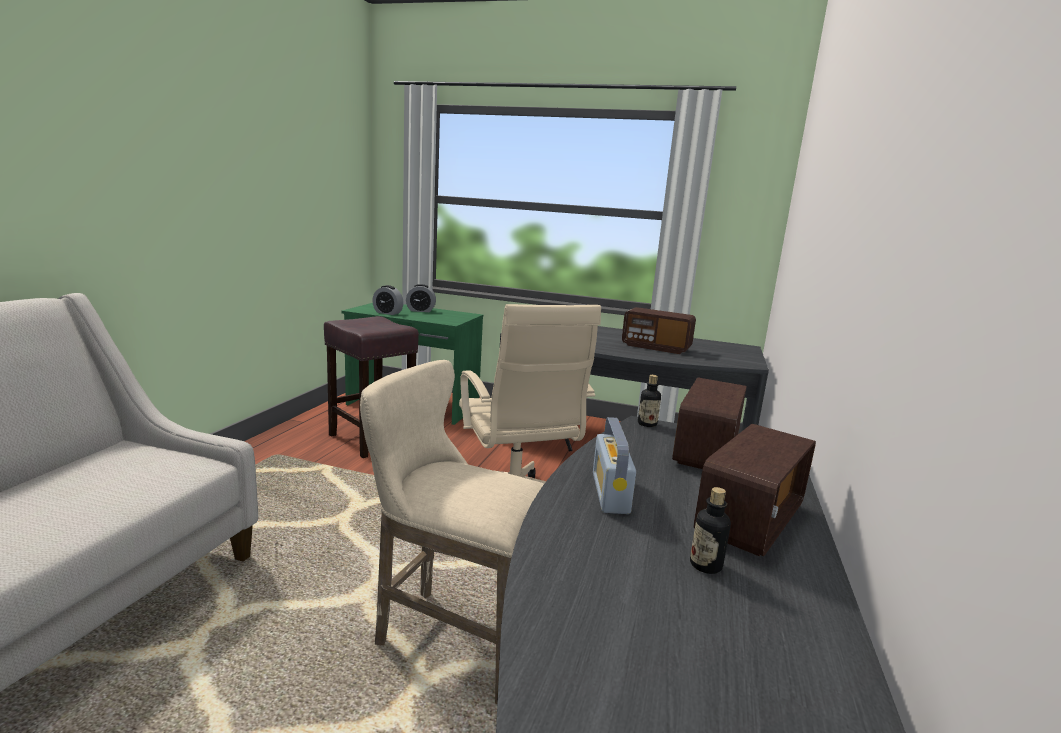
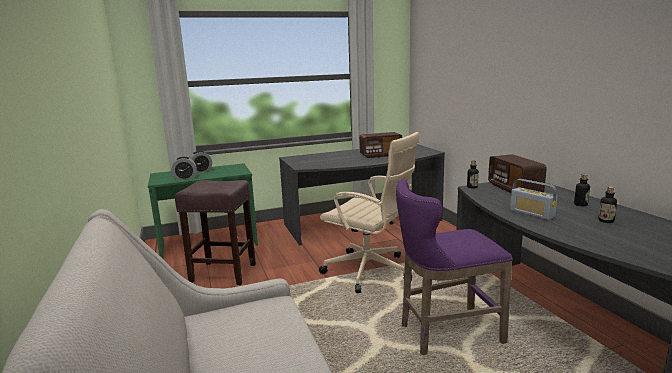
camera: 35 degrees left, 0 degrees up
beige stool [360,360,544,704] -> purple stool [396,179,513,356]
radio [694,424,816,556] -> bottle [574,174,590,206]

